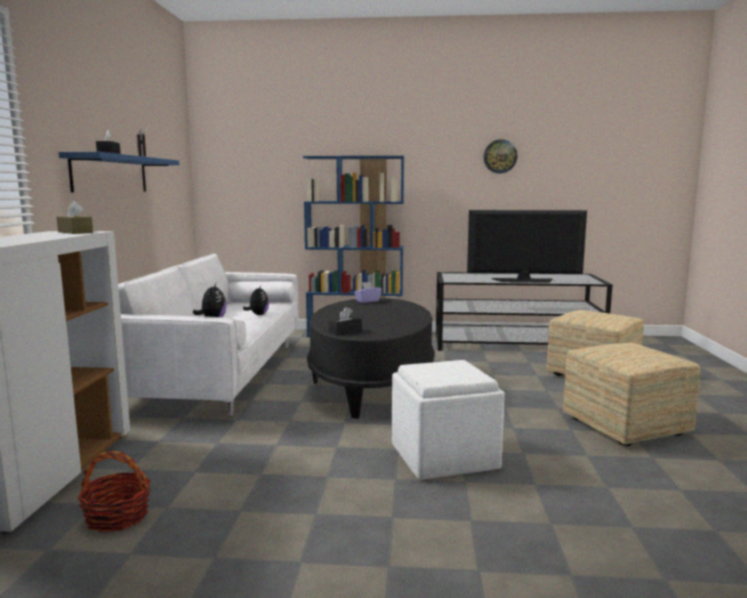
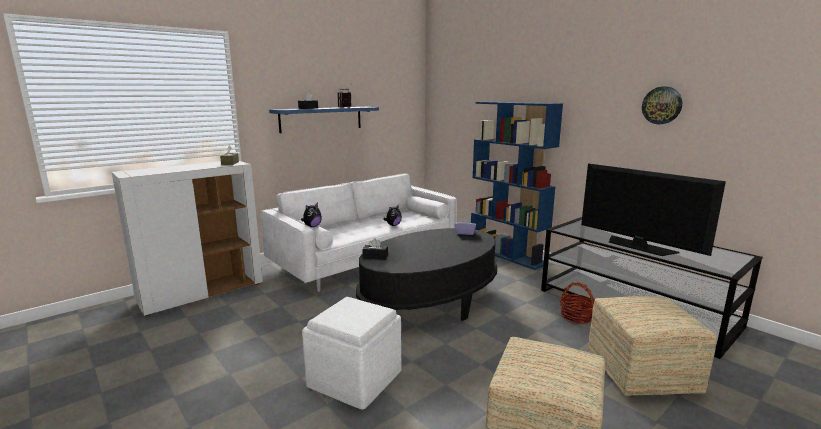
camera: 45 degrees right, 5 degrees up
basket [77,451,151,533] -> basket moved to [560,282,595,324]

